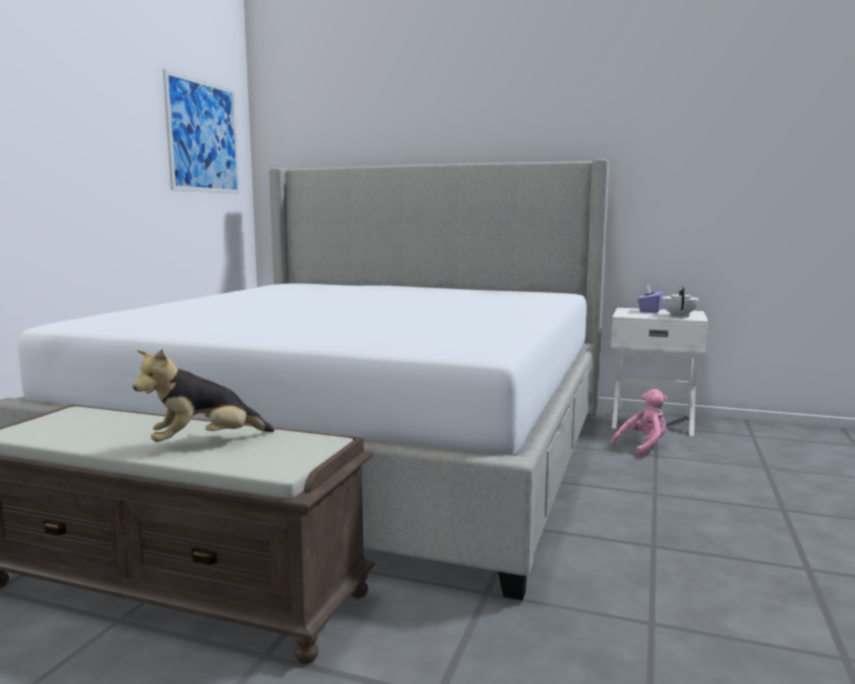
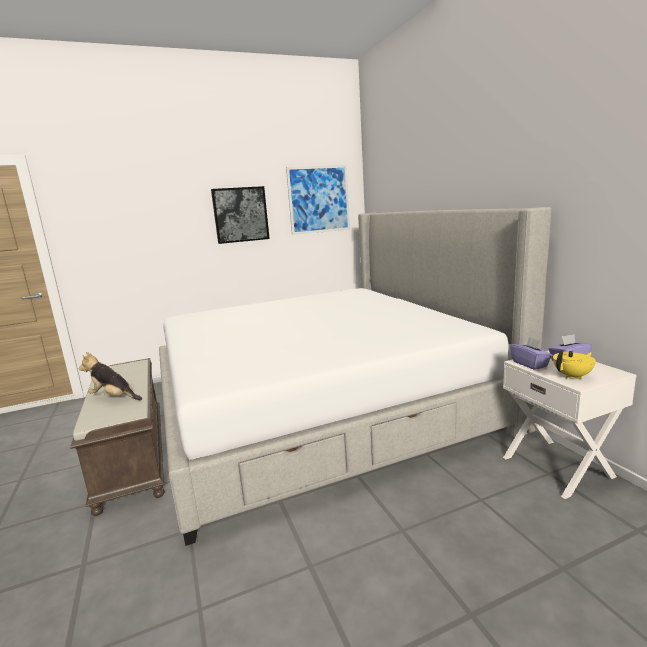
camera: 50 degrees right, 5 degrees up
pink plush toy [611,389,667,457] -> none
white teapot [662,287,699,318] -> yellow teapot [553,350,596,380]
none -> picture [211,186,270,244]
none -> purple tissue box [510,337,552,370]

